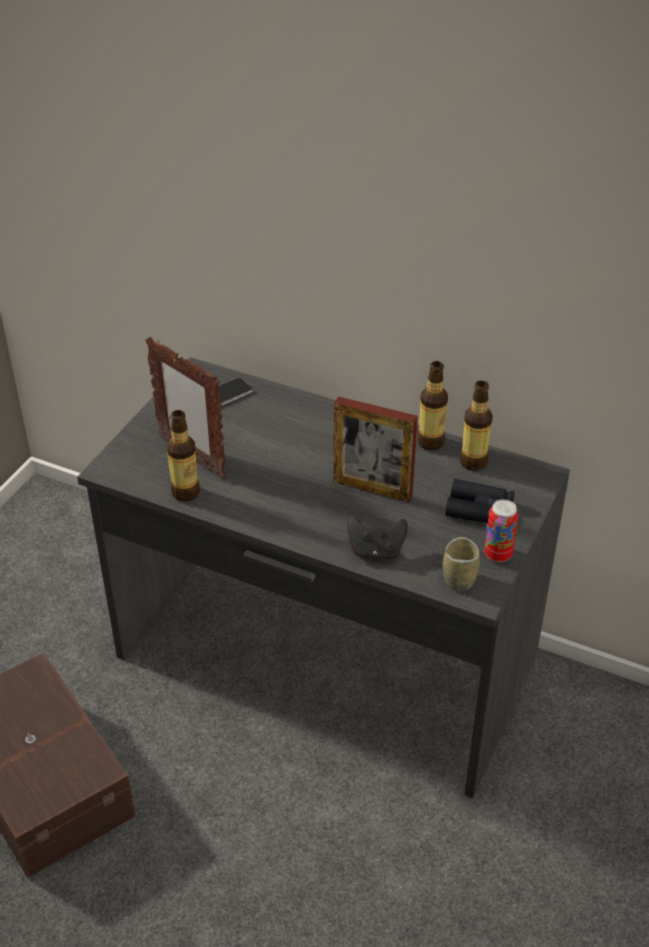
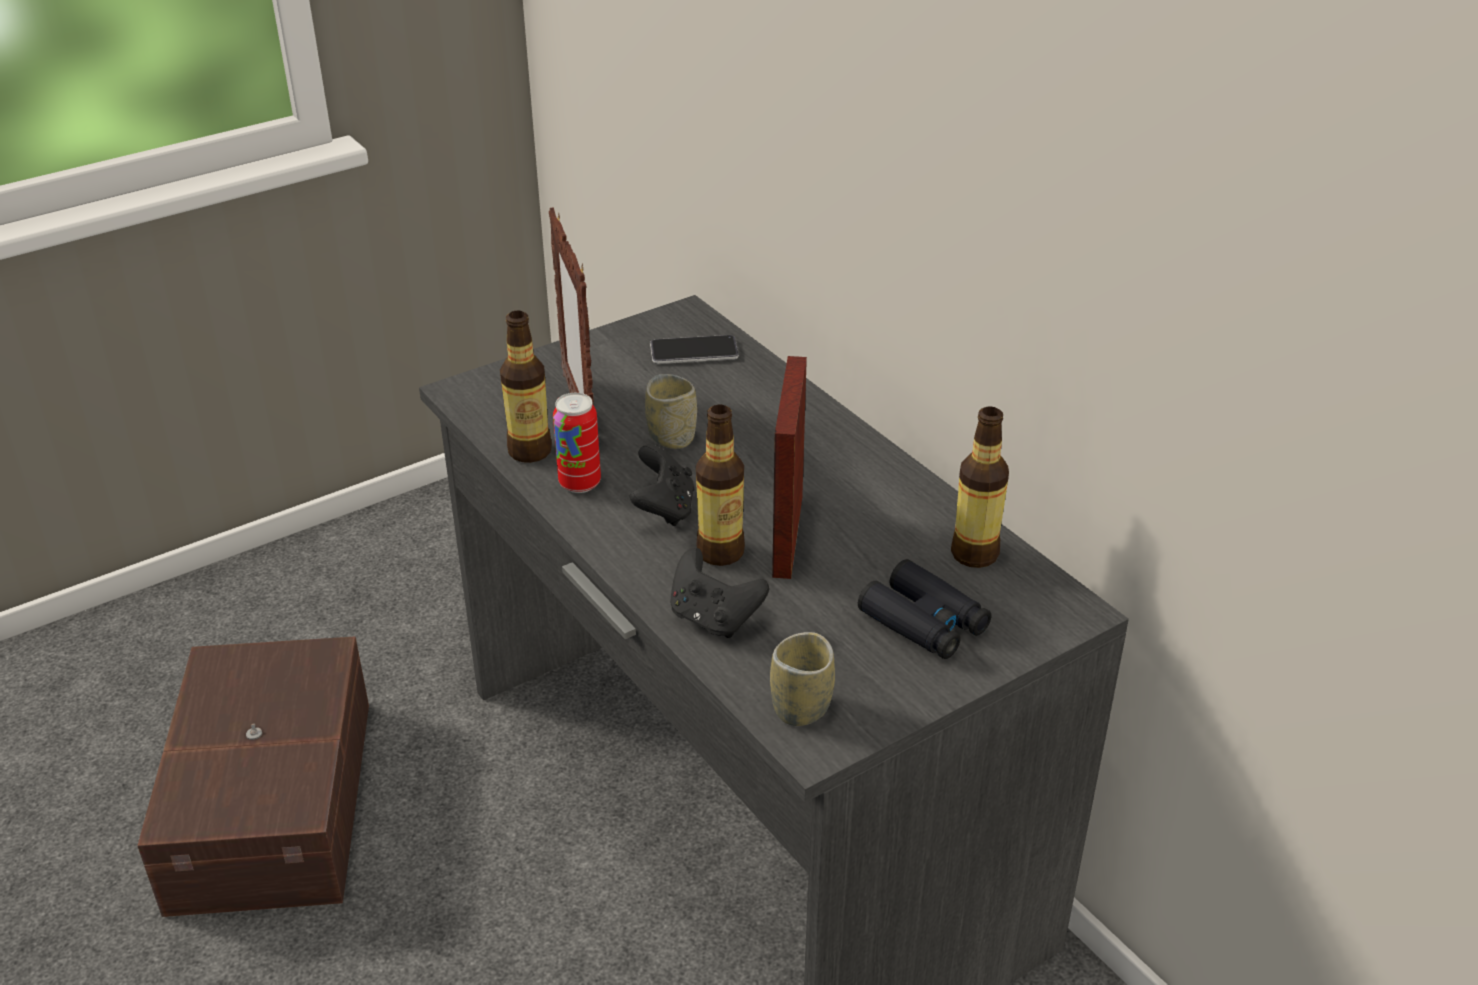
camera: 30 degrees right, 5 degrees down
picture frame [334,396,418,502] -> picture frame turned 45 degrees clockwise [772,356,807,579]
bottle [417,361,448,450] -> bottle moved to [696,405,745,566]
can [485,499,518,562] -> can moved to [553,393,601,493]
none -> black game controller [630,444,694,526]
none -> cup [645,374,697,449]

